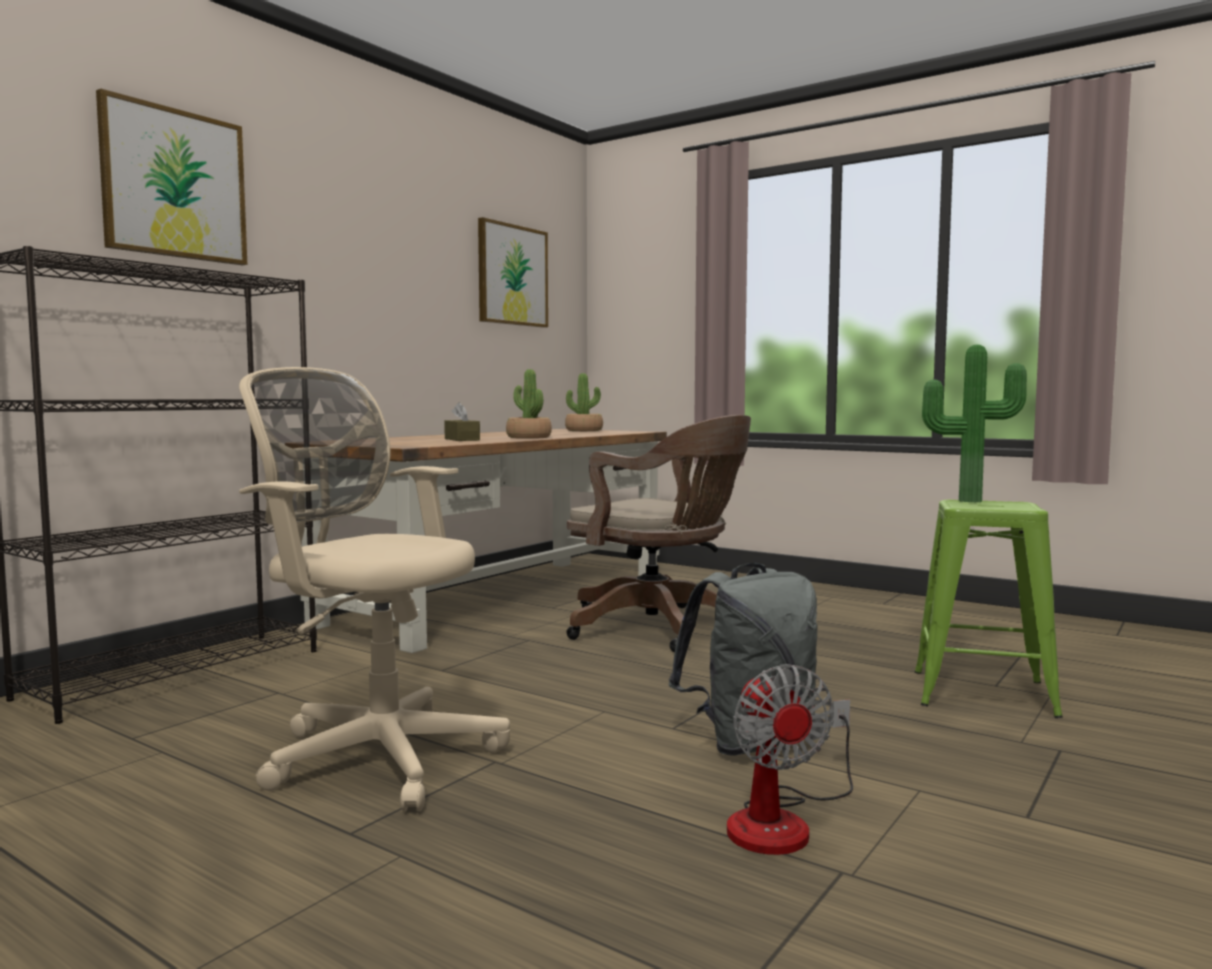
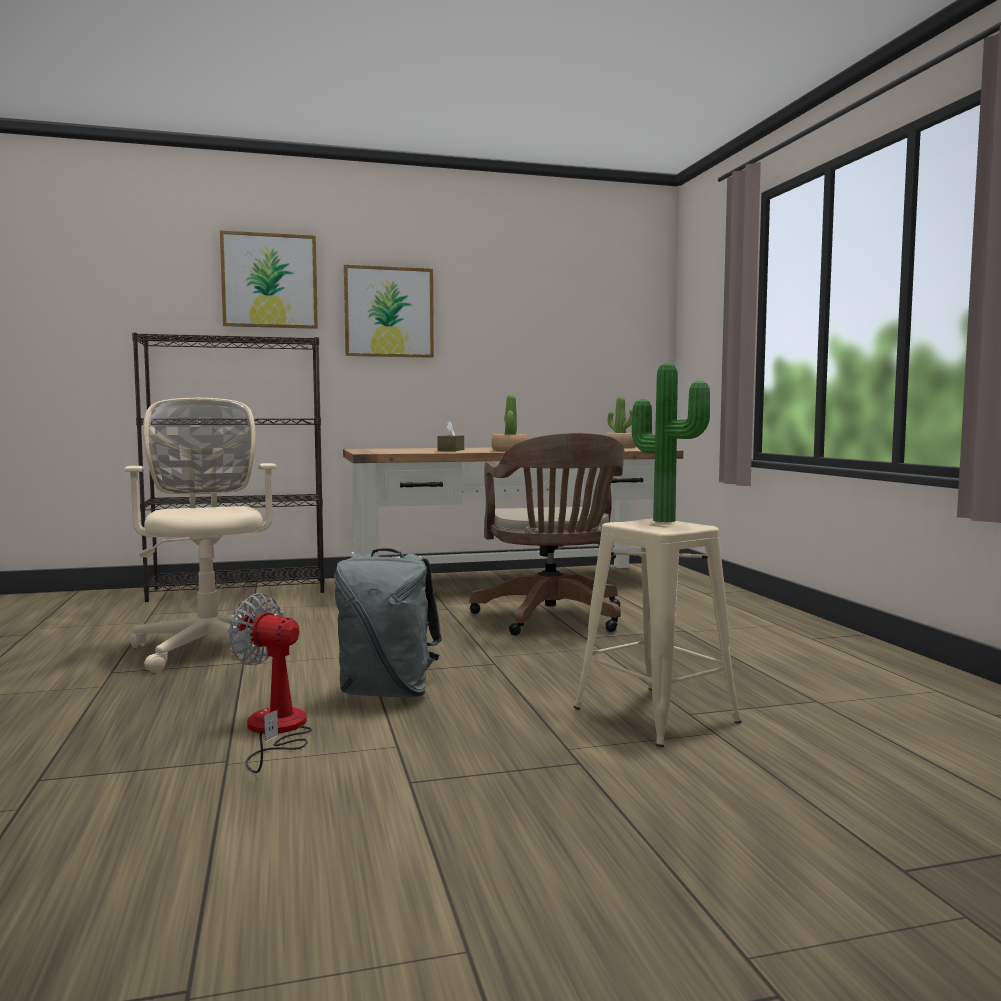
camera: 40 degrees right, 0 degrees up
picture [478,217,548,328] -> picture moved to [344,265,434,358]
fan [727,664,853,855] -> fan turned 90 degrees clockwise [228,593,312,773]
green stool [915,500,1063,718] -> beige stool [574,518,742,747]

